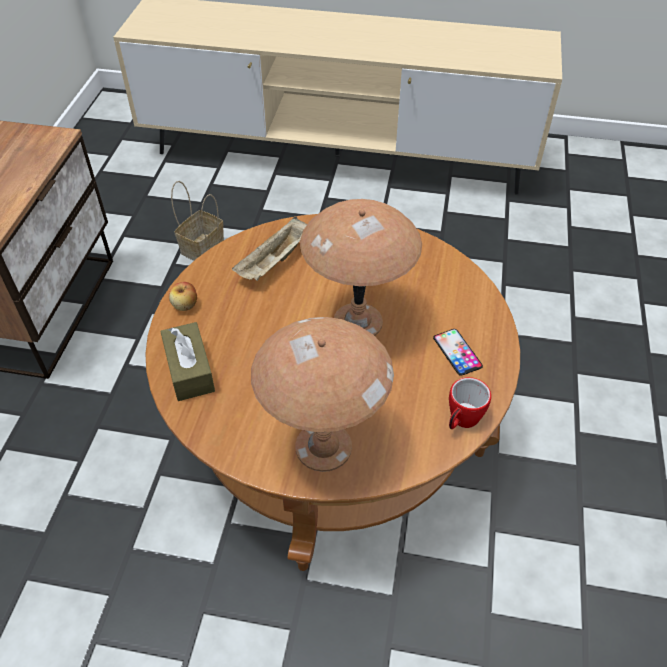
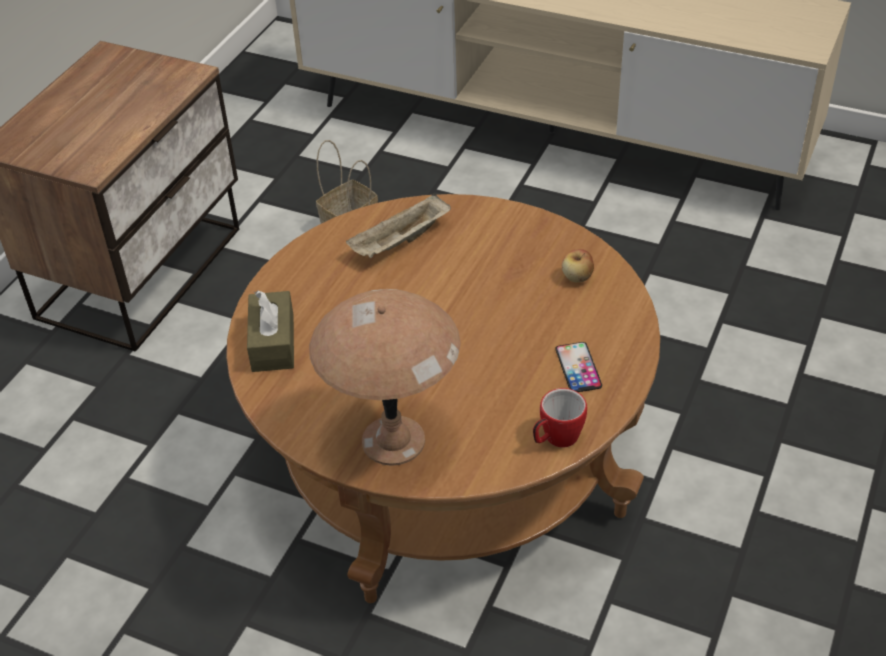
camera: 15 degrees right, 5 degrees down
apple [169,282,197,311] -> apple moved to [562,249,594,283]
brown table lamp [300,199,422,336] -> none

